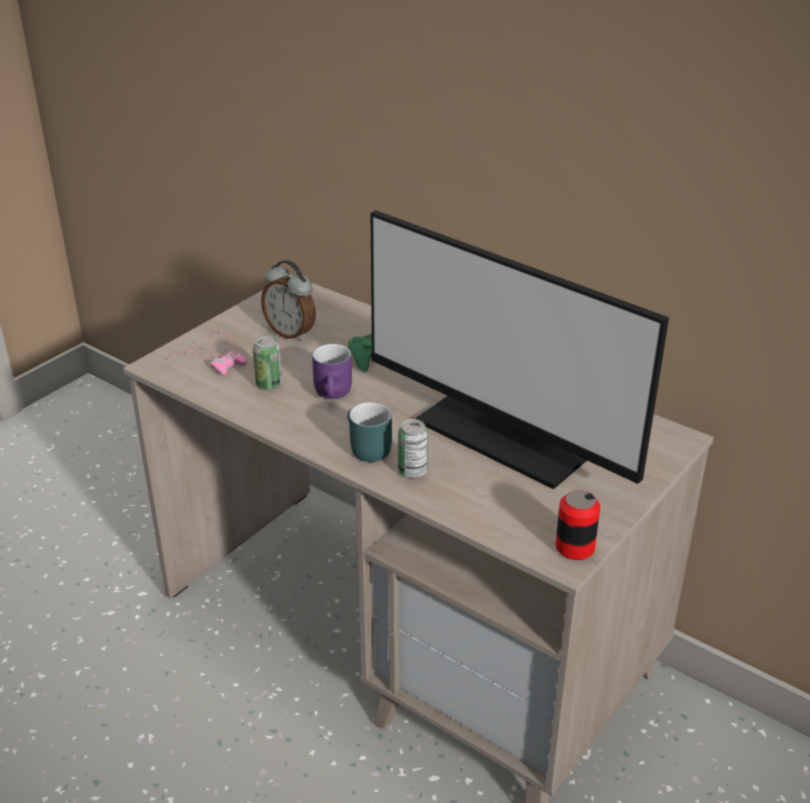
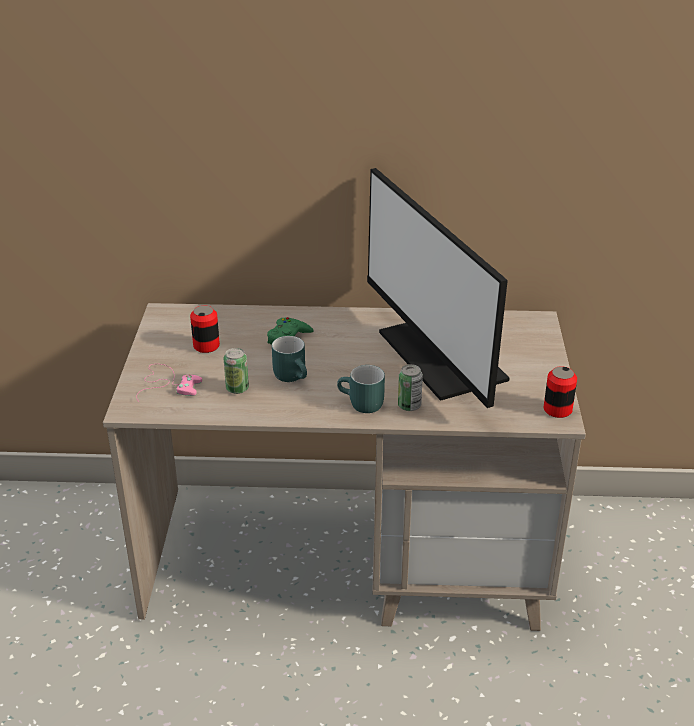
camera: 35 degrees left, 0 degrees up
alarm clock [261,260,316,342] -> can [190,306,220,353]
purple mug [312,344,352,399] -> turquoise mug [272,336,307,382]
monitor [370,210,669,489] -> monitor turned 60 degrees clockwise [367,168,509,408]

